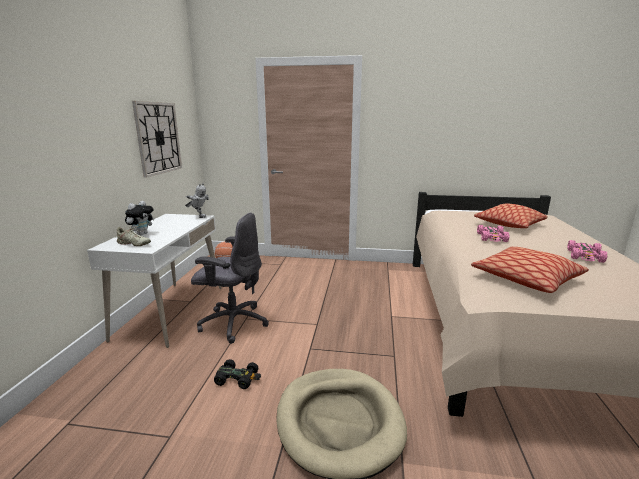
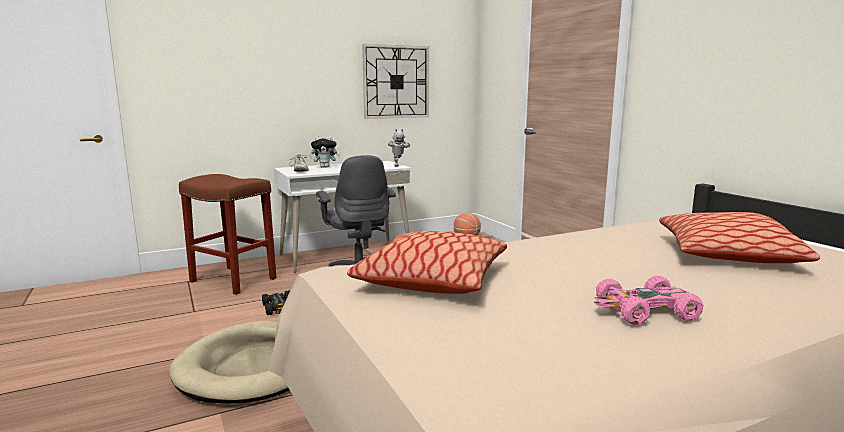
camera: 55 degrees right, 5 degrees down
pink toy car [477,225,510,242] -> none
none -> brown stool [179,174,276,295]

